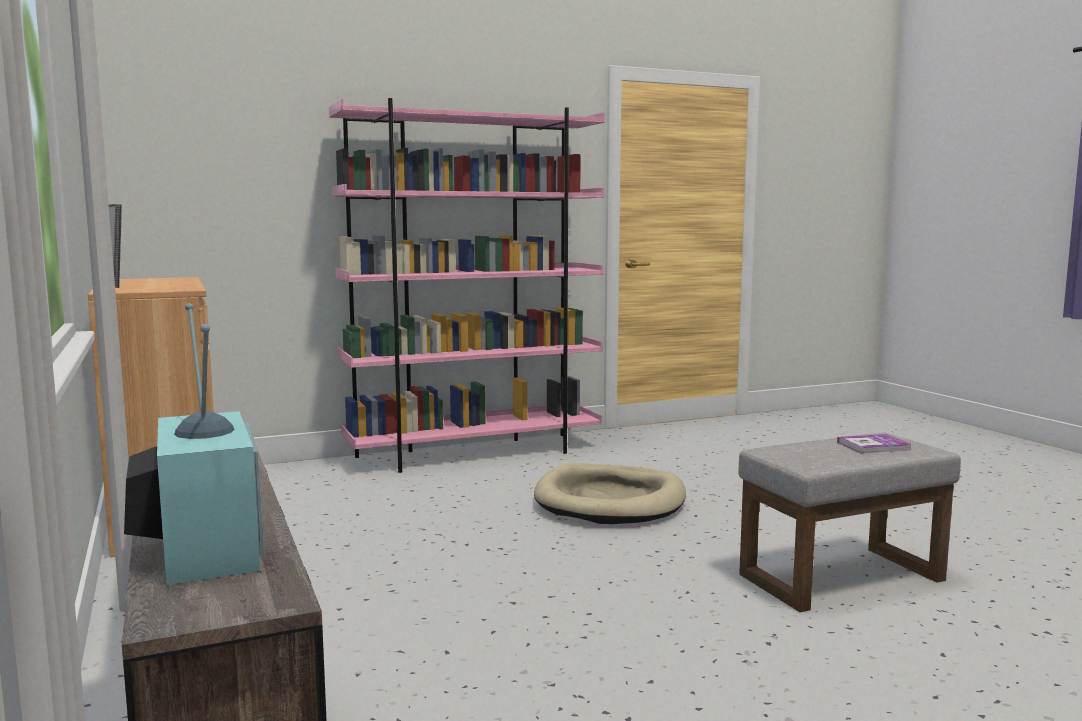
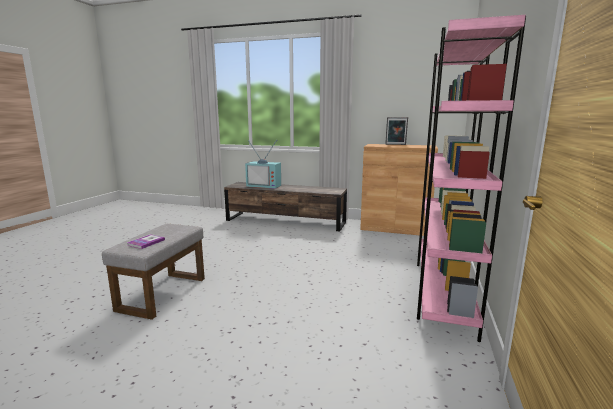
camera: 130 degrees right, 5 degrees up
beige dog bed [534,463,686,524] -> none

